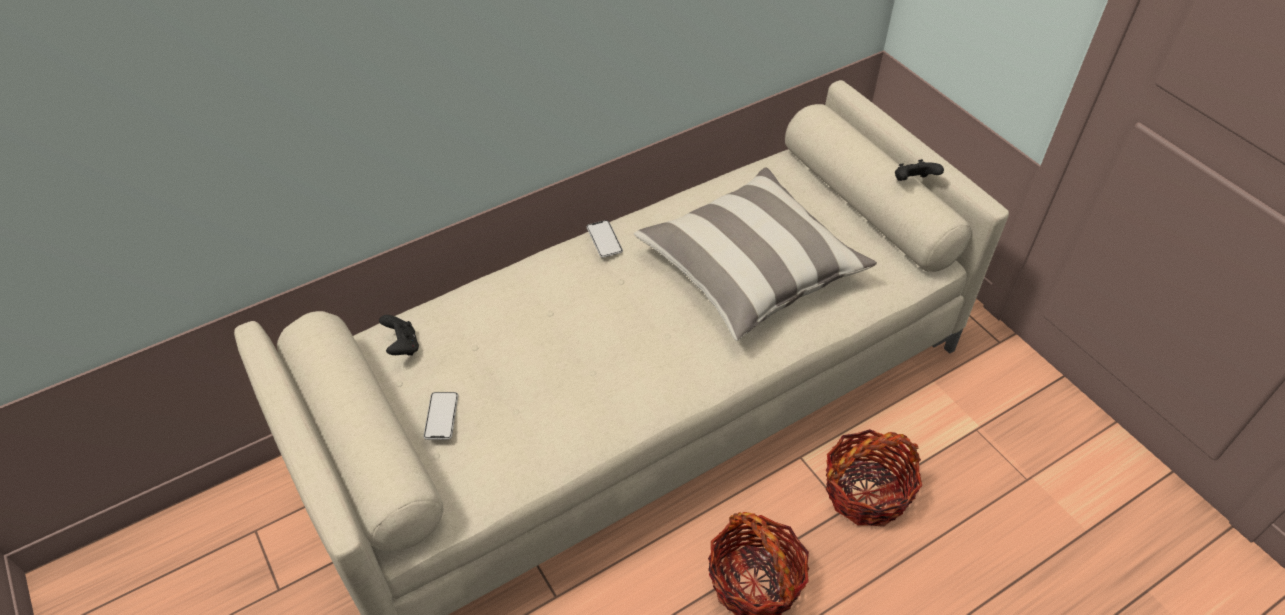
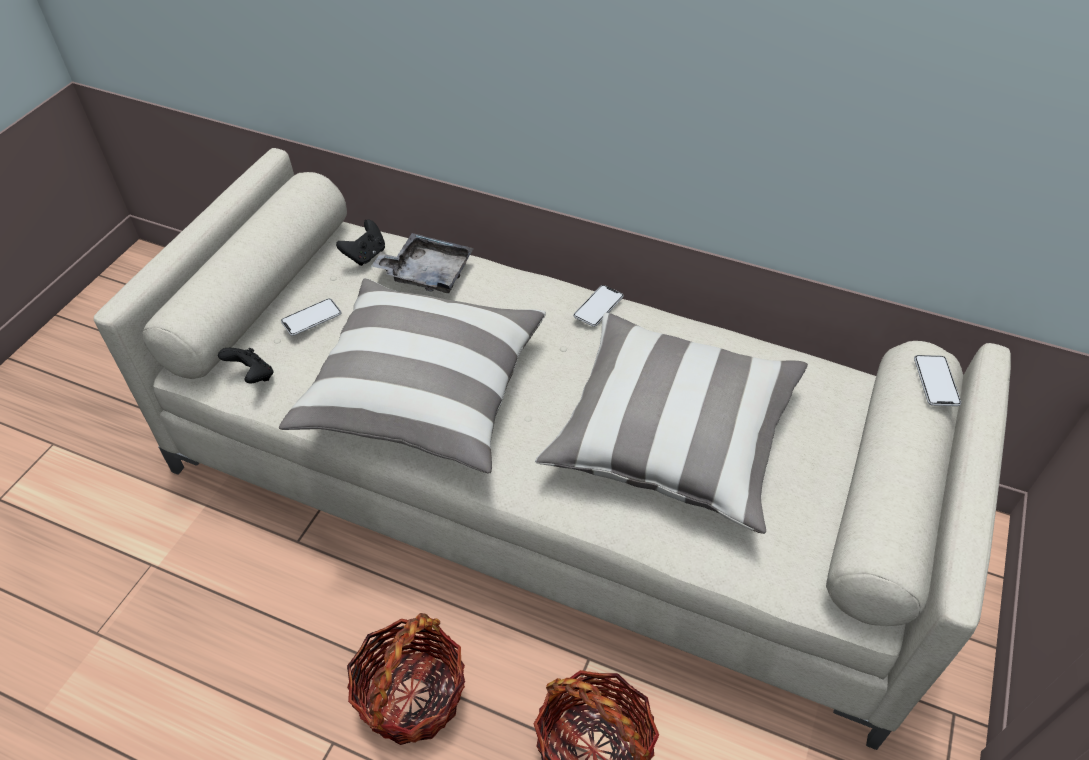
camera: 55 degrees right, 0 degrees up
black game controller [895,159,944,181] -> black game controller moved to [218,348,274,383]
none -> pillow [279,278,546,474]
none -> grey tray [371,233,474,293]
none -> phone [914,355,961,406]

